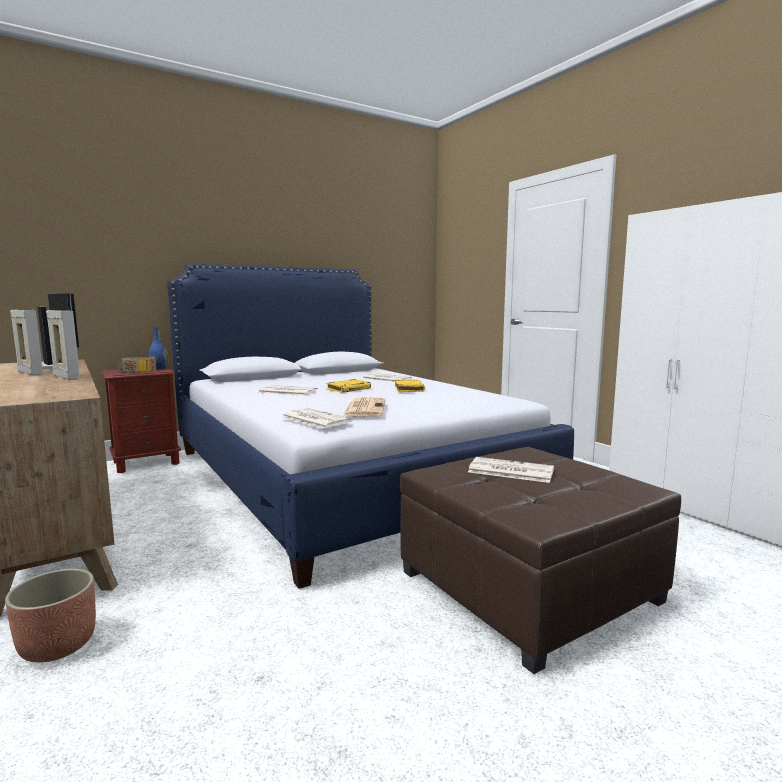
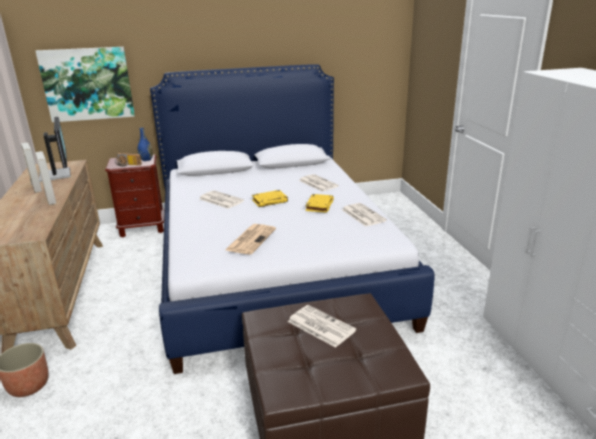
camera: 20 degrees right, 15 degrees up
newspaper [282,408,353,429] -> newspaper moved to [341,203,387,227]
none -> picture [35,47,135,122]

